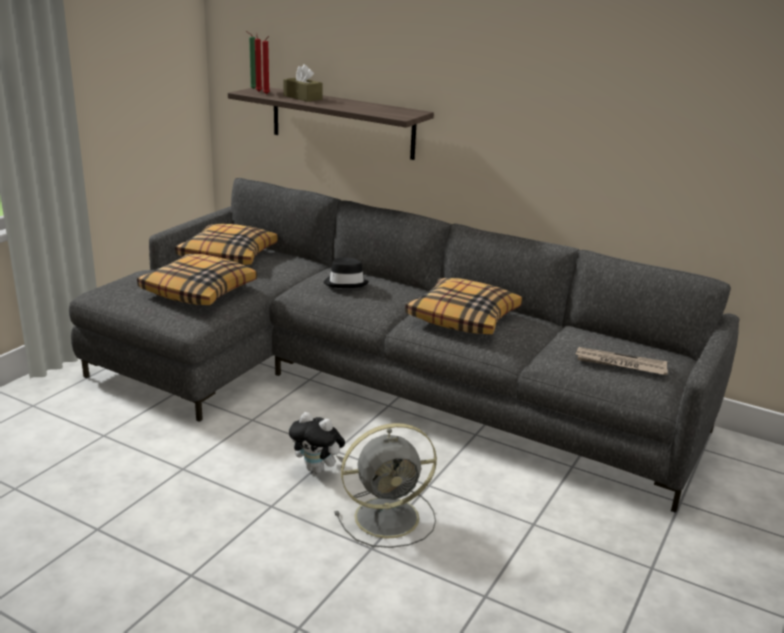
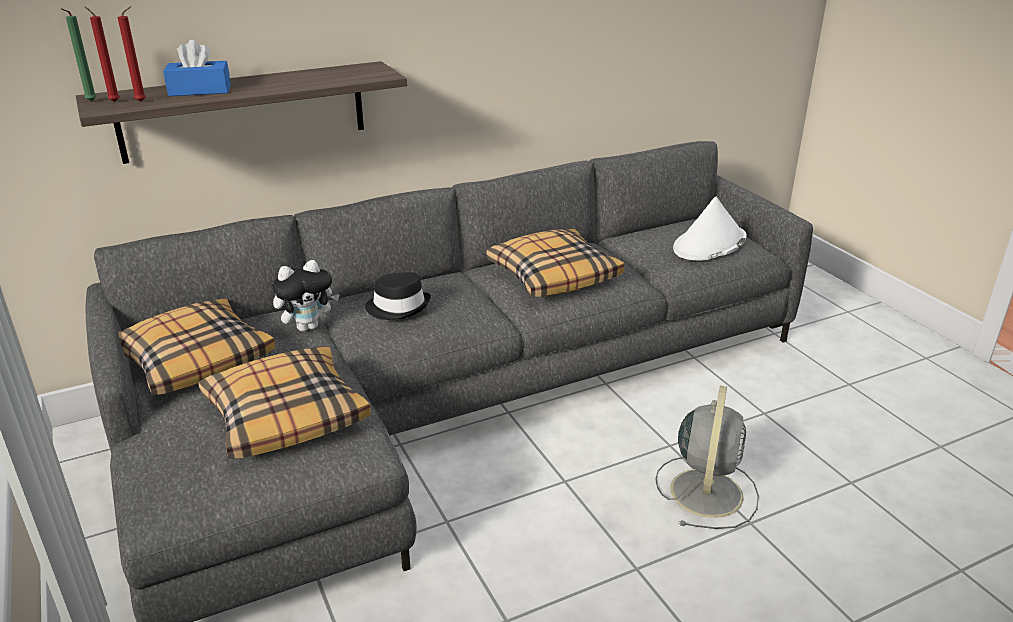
camera: 55 degrees left, 5 degrees up
brown tissue box [283,64,323,102] -> blue tissue box [163,40,231,96]
plush toy [289,412,345,474] -> plush toy moved to [272,260,340,332]
newspaper [575,347,668,375] -> white hat [673,196,746,261]

